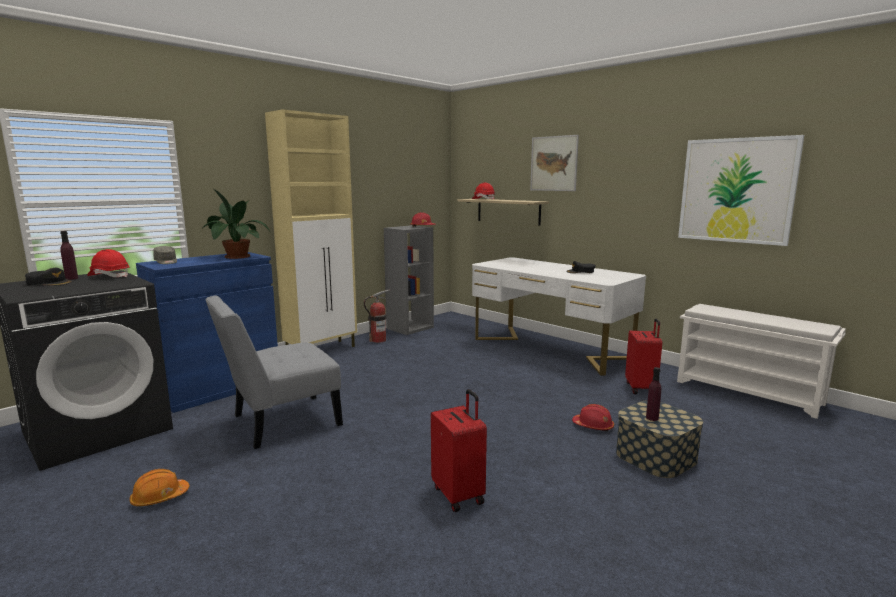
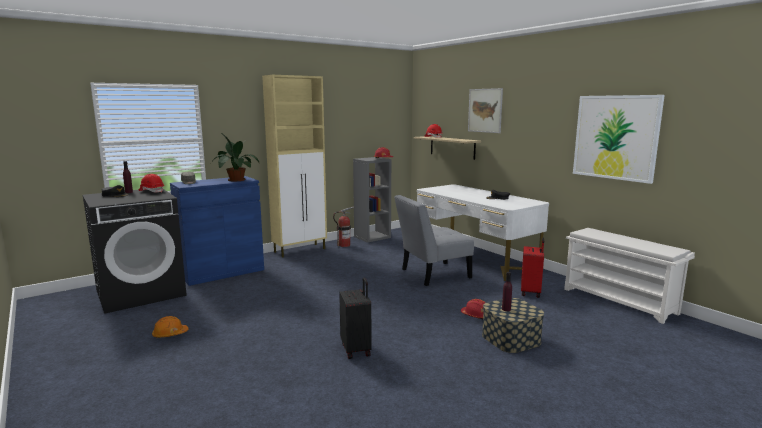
camera: 10 degrees right, 0 degrees up
grey chair [205,295,343,449] -> grey chair moved to [394,195,474,286]
red suitcase [431,389,487,512] -> black suitcase [339,277,372,359]

